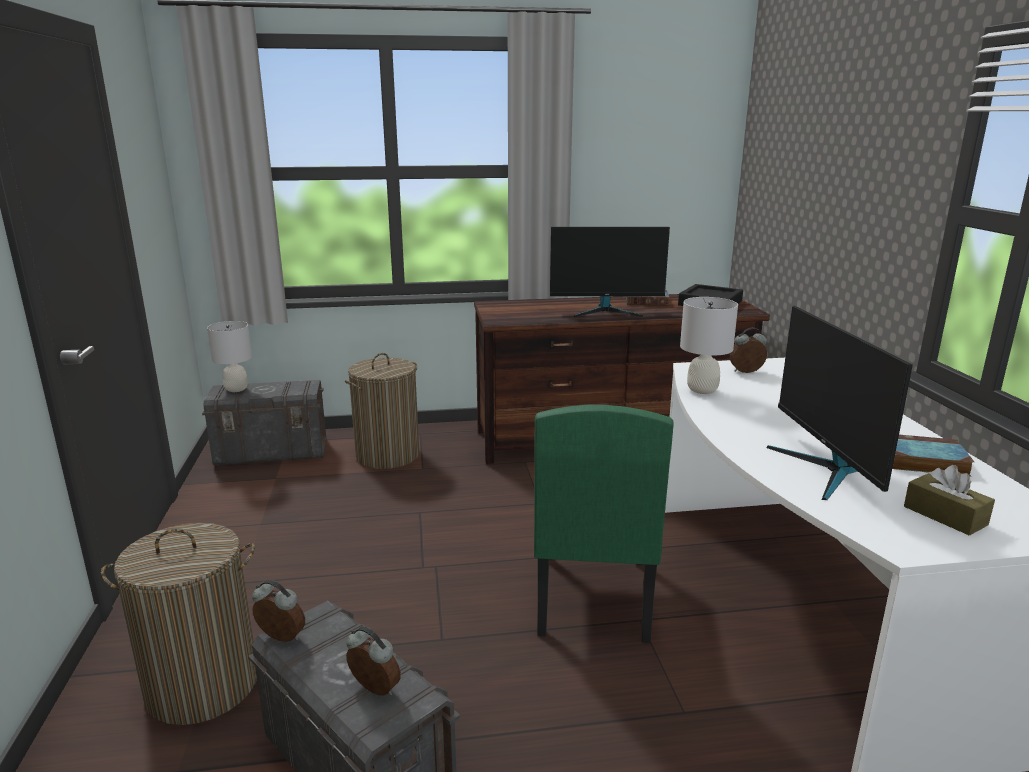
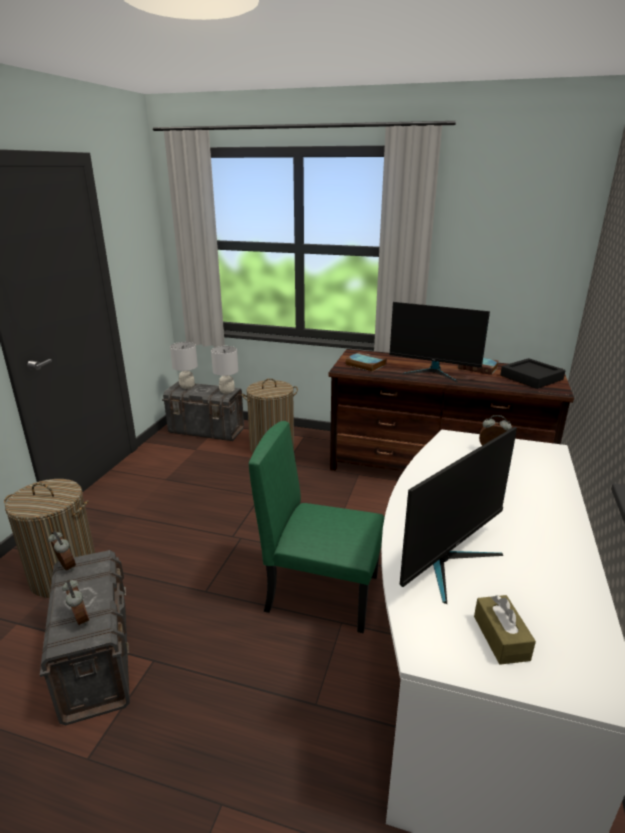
camera: 25 degrees right, 5 degrees up
green chair [534,405,674,643] -> green chair turned 75 degrees clockwise [249,421,385,633]
grey table lamp [680,297,738,394] -> grey table lamp moved to [211,346,238,394]
monitor [766,306,913,500] -> monitor turned 150 degrees counterclockwise [400,427,517,604]
book [892,435,974,477] -> book moved to [345,352,387,372]

